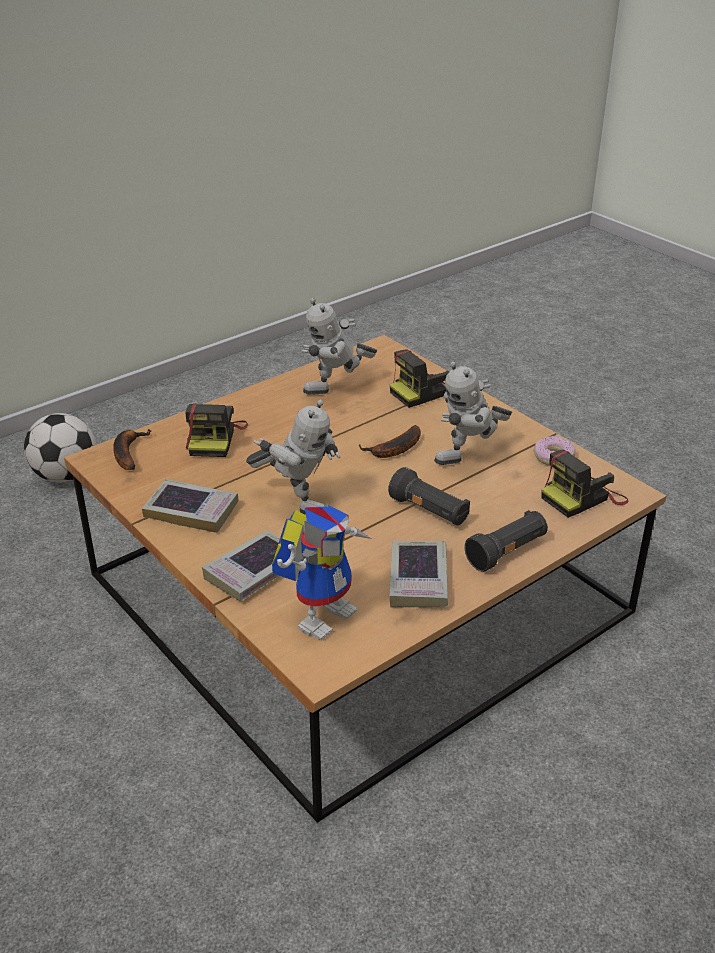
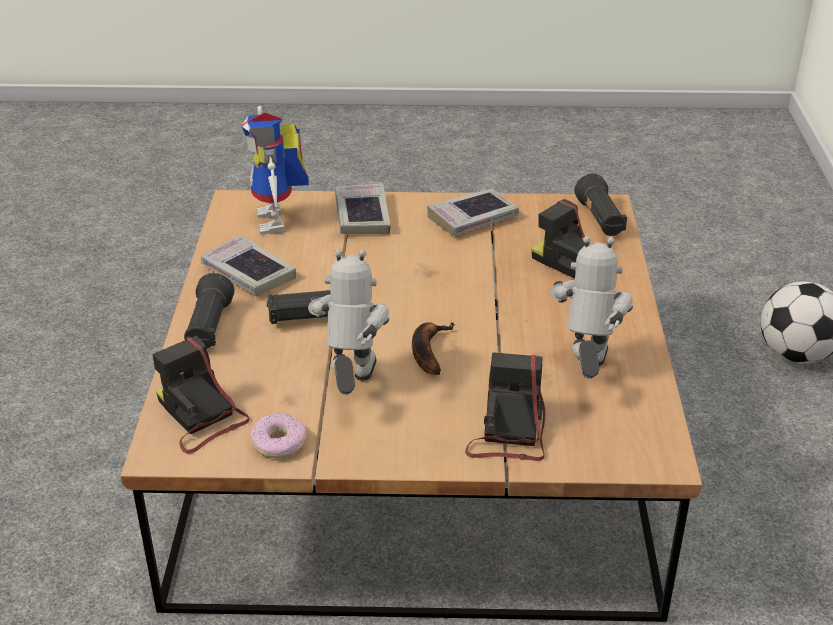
camera: 130 degrees right, 0 degrees up
banana [113,429,151,470] -> black flashlight [575,173,627,236]
toy robot [246,400,340,515] -> none
camera [542,449,629,518] -> camera turned 45 degrees counterclockwise [152,336,249,454]

